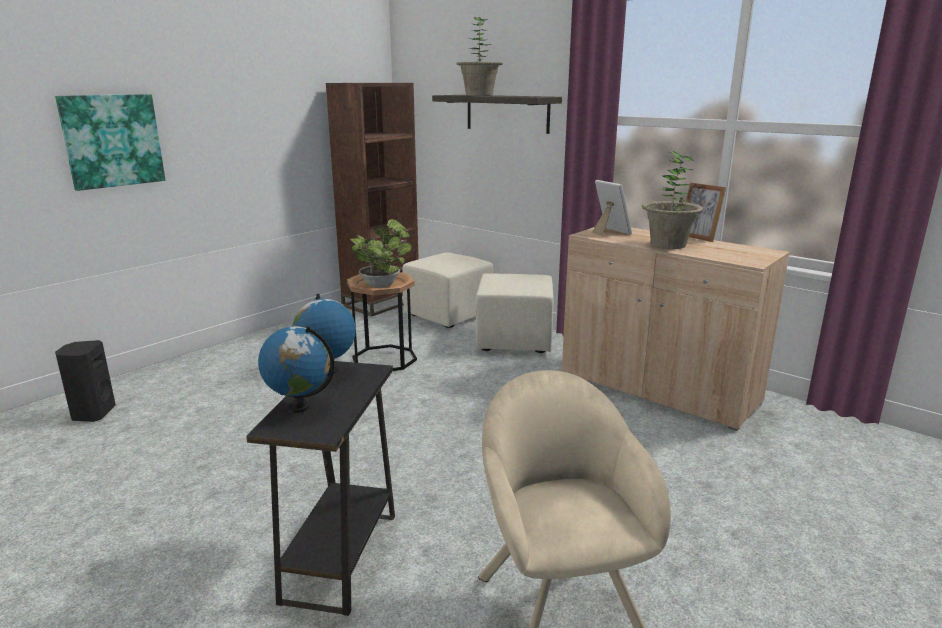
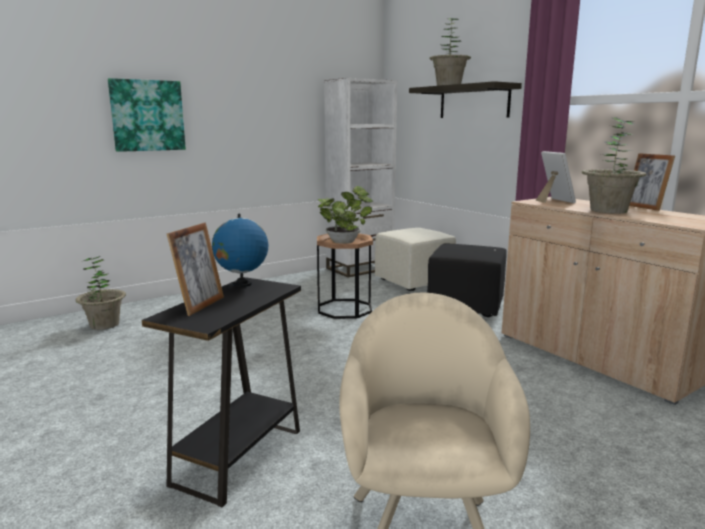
camera: 15 degrees right, 5 degrees down
black speaker [55,340,116,422] -> potted plant [75,256,126,330]
globe [258,326,335,413] -> picture frame [167,222,224,316]
brown bookcase [326,83,419,316] -> white bookcase [324,78,397,277]
beige ottoman [475,273,554,353] -> black ottoman [427,243,506,317]

